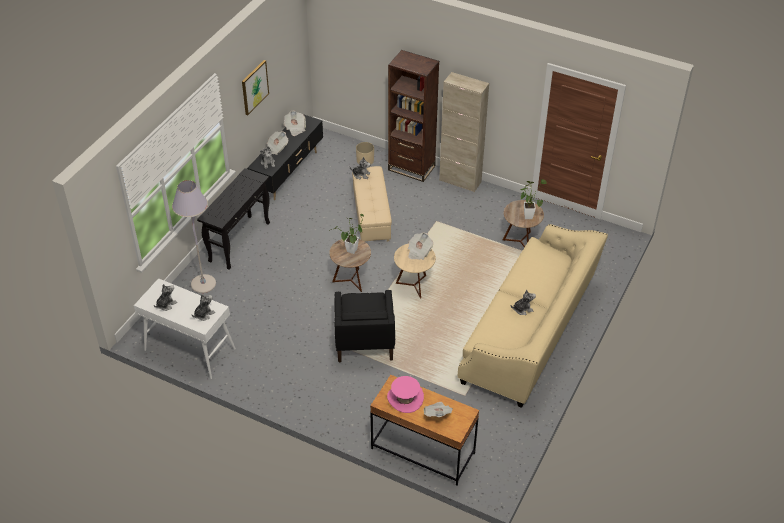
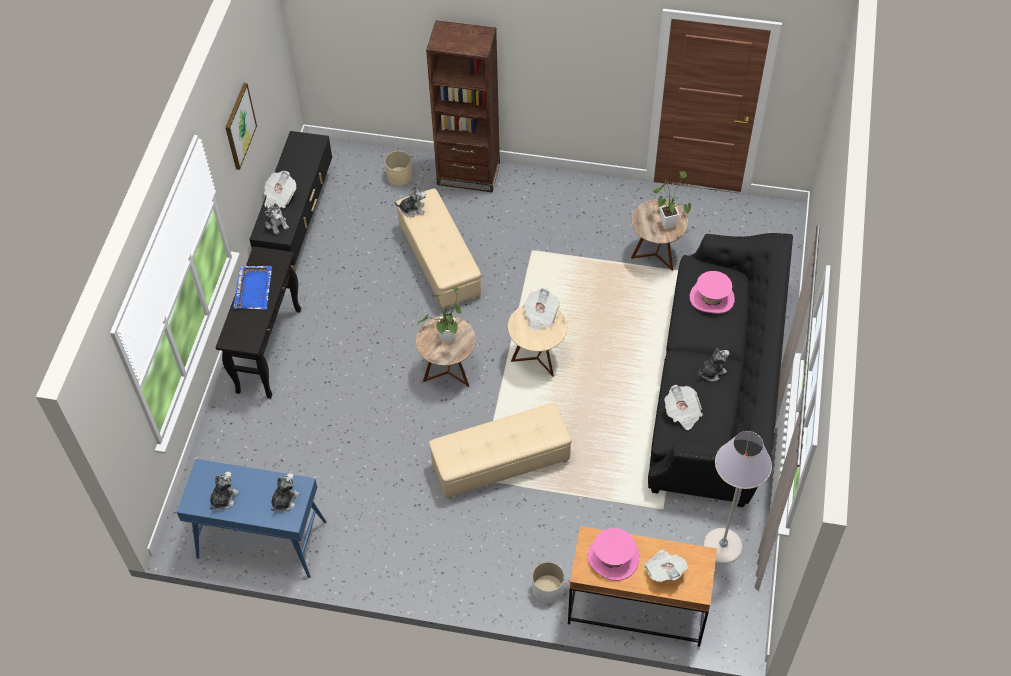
camera: 15 degrees left, 10 degrees up
white console table [134,278,236,379] -> blue console table [177,459,326,578]
grey floor lamp [172,180,216,293] -> grey floor lamp moved to [703,431,772,564]
newspaper [284,111,306,136] -> newspaper moved to [664,385,703,430]
black armchair [334,290,395,363] -> beige ottoman [429,403,571,499]
beige cabinet [439,72,489,192] -> none
beige sofa [458,224,608,408] -> black sofa [648,233,793,507]
none -> blue tray [234,265,272,310]
none -> white planter [532,562,565,603]
none -> pink hat [690,271,735,314]

